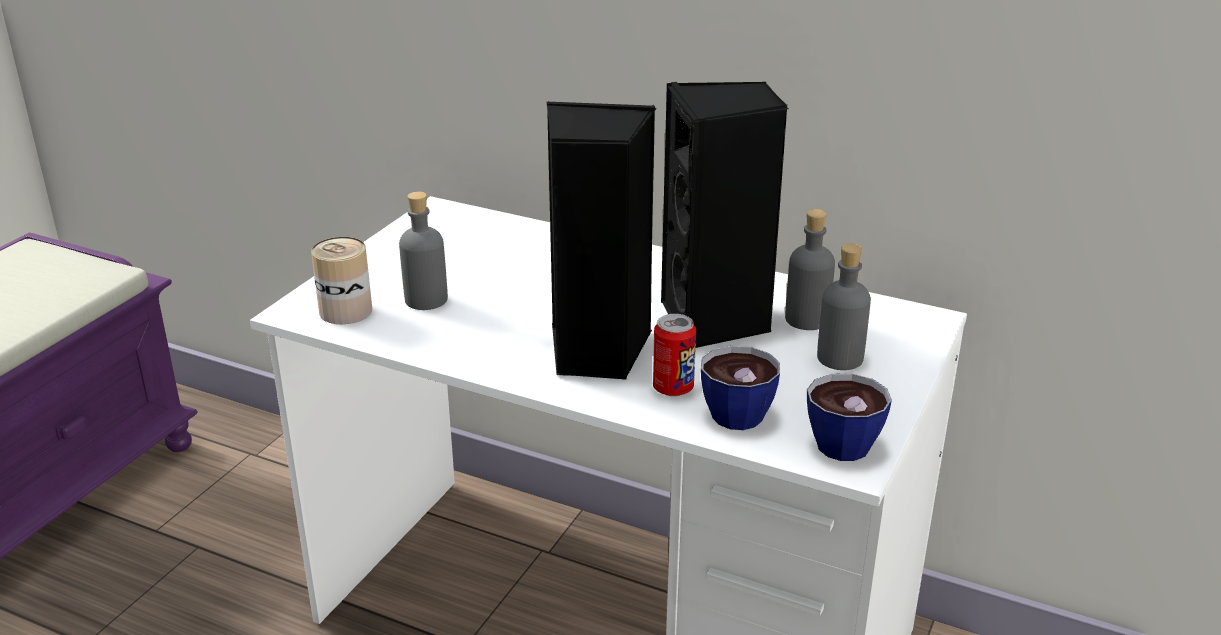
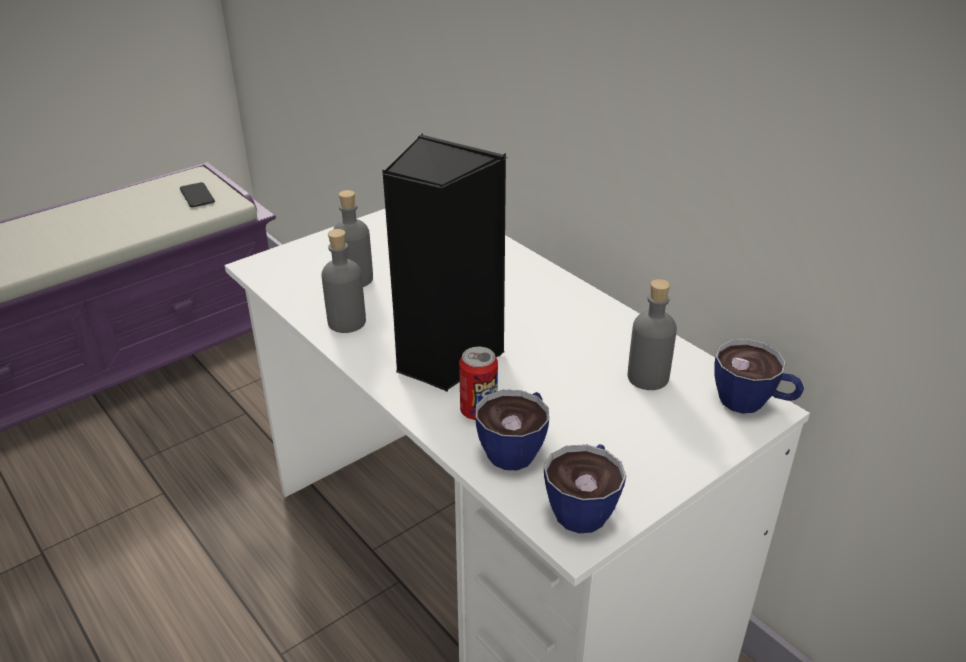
camera: 25 degrees right, 5 degrees up
can [311,237,372,324] -> none
black speaker [661,82,789,348] -> none
grey bottle [817,244,871,370] -> grey bottle moved to [321,229,366,333]
none -> phone [180,182,215,207]
none -> cup [714,339,804,414]

